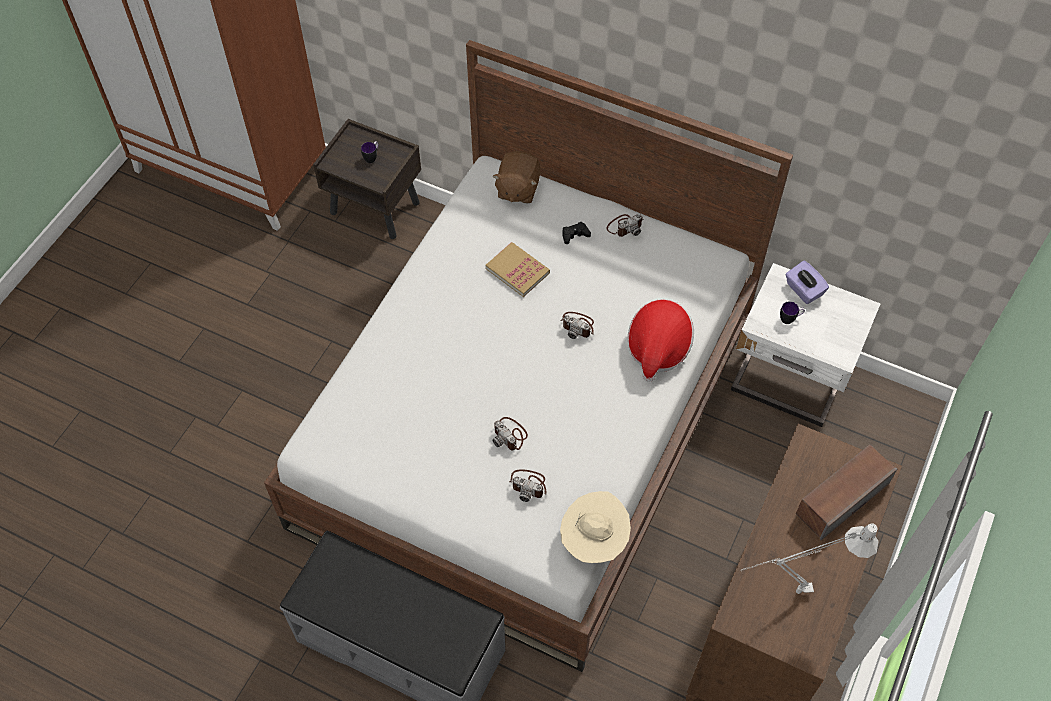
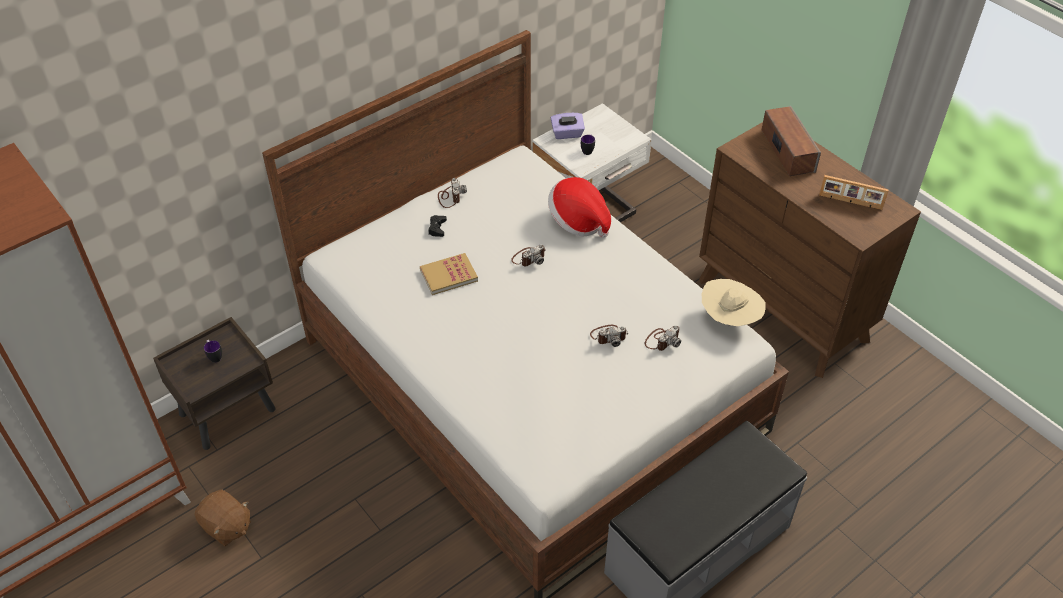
camera: 65 degrees left, 10 degrees down
brown plush toy [492,151,541,204] -> brown plush toy moved to [195,489,251,546]
grey table lamp [741,523,879,594] -> picture frame [819,175,888,210]

